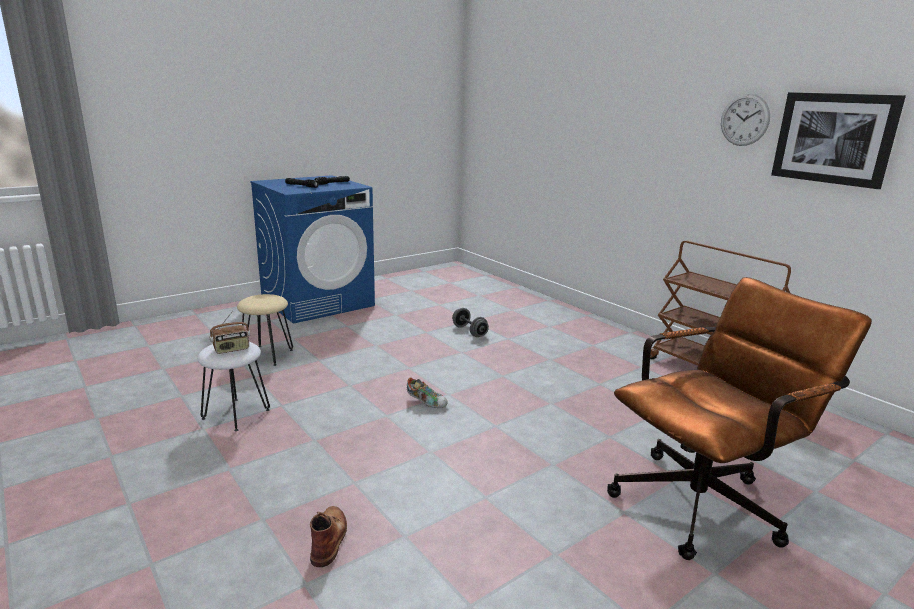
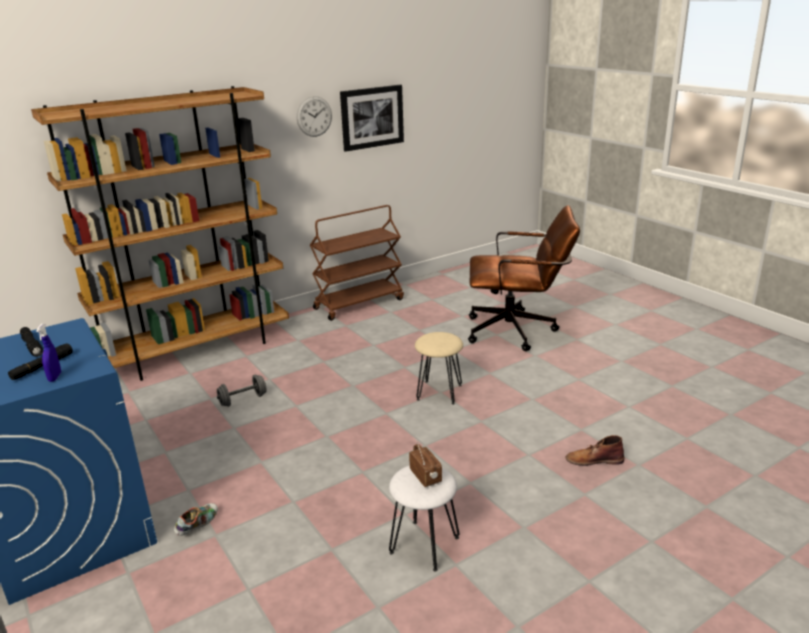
camera: 85 degrees left, 5 degrees up
beige stool [237,294,293,366] -> beige stool moved to [415,332,463,405]
shoe [407,377,448,408] -> shoe moved to [174,503,218,536]
brown office chair [607,277,872,560] -> brown office chair turned 120 degrees clockwise [468,205,580,351]
none -> brown bookcase [31,86,289,381]
none -> blue spray bottle [36,324,61,382]

